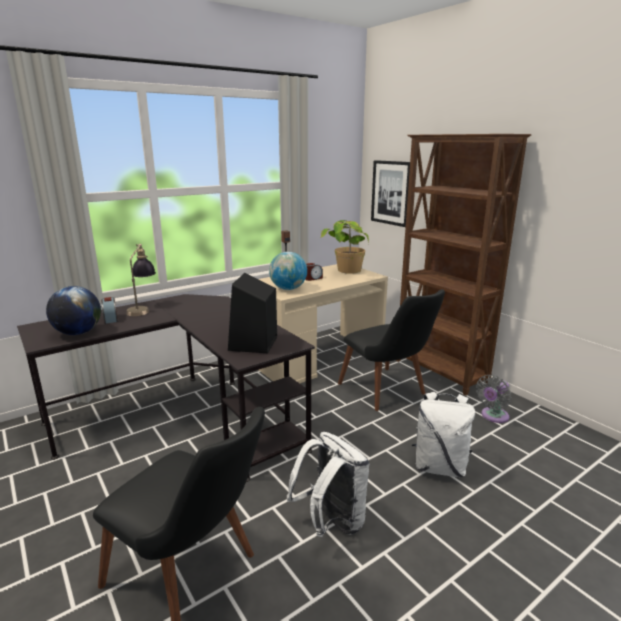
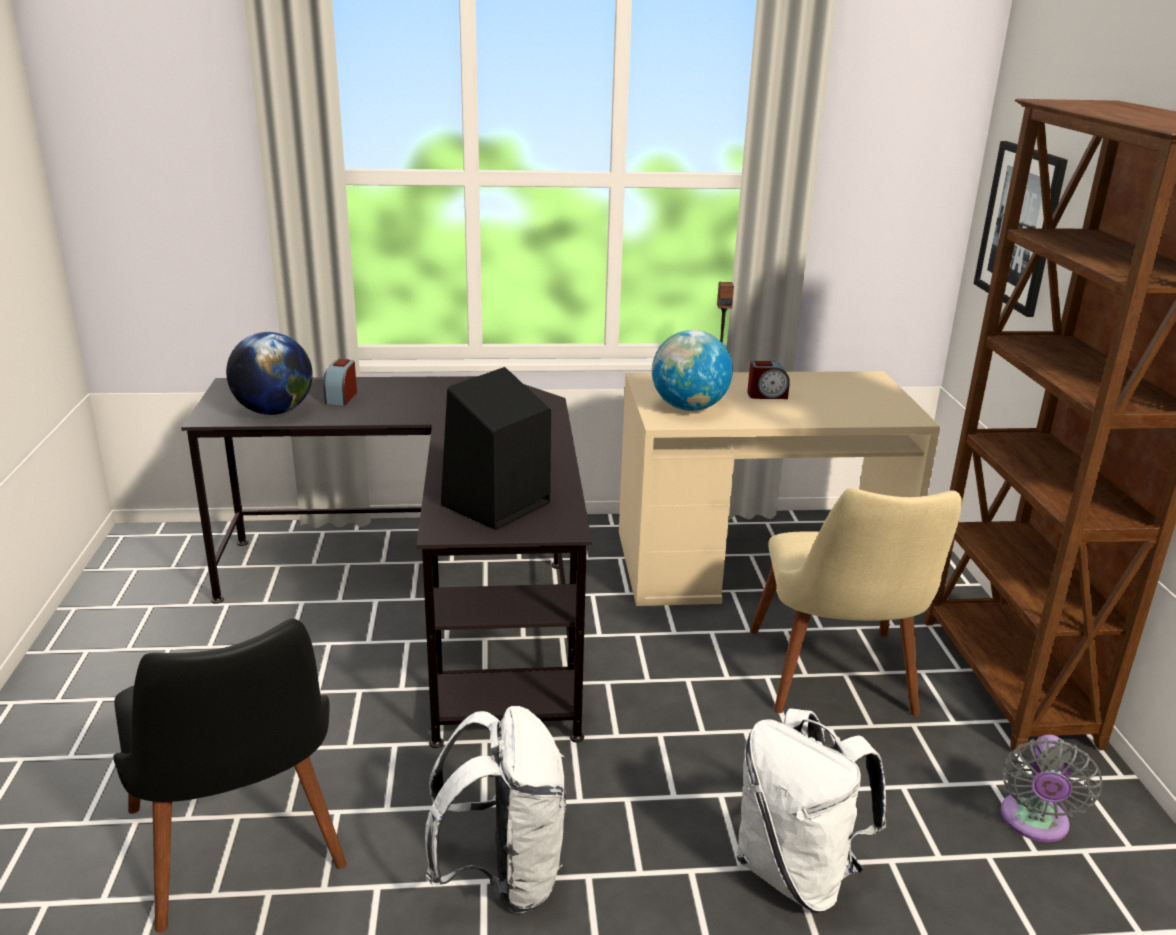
camera: 30 degrees right, 5 degrees up
table lamp [126,244,156,316] -> none
potted plant [321,220,369,274] -> none
black chair [338,289,445,411] -> beige chair [750,488,961,716]
grey fan [476,375,511,423] -> grey fan turned 60 degrees counterclockwise [1001,734,1102,842]

